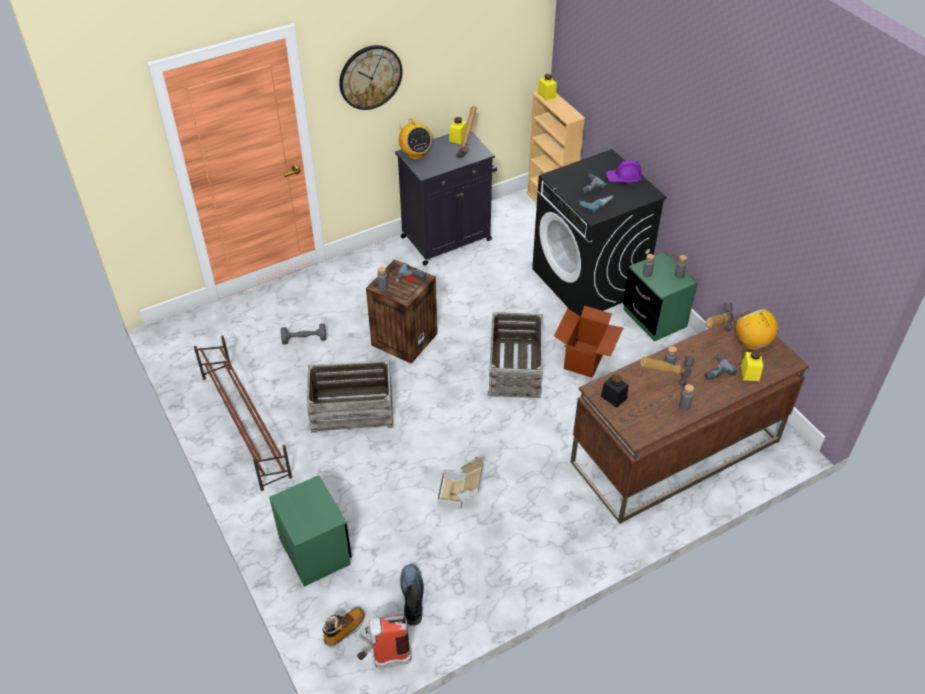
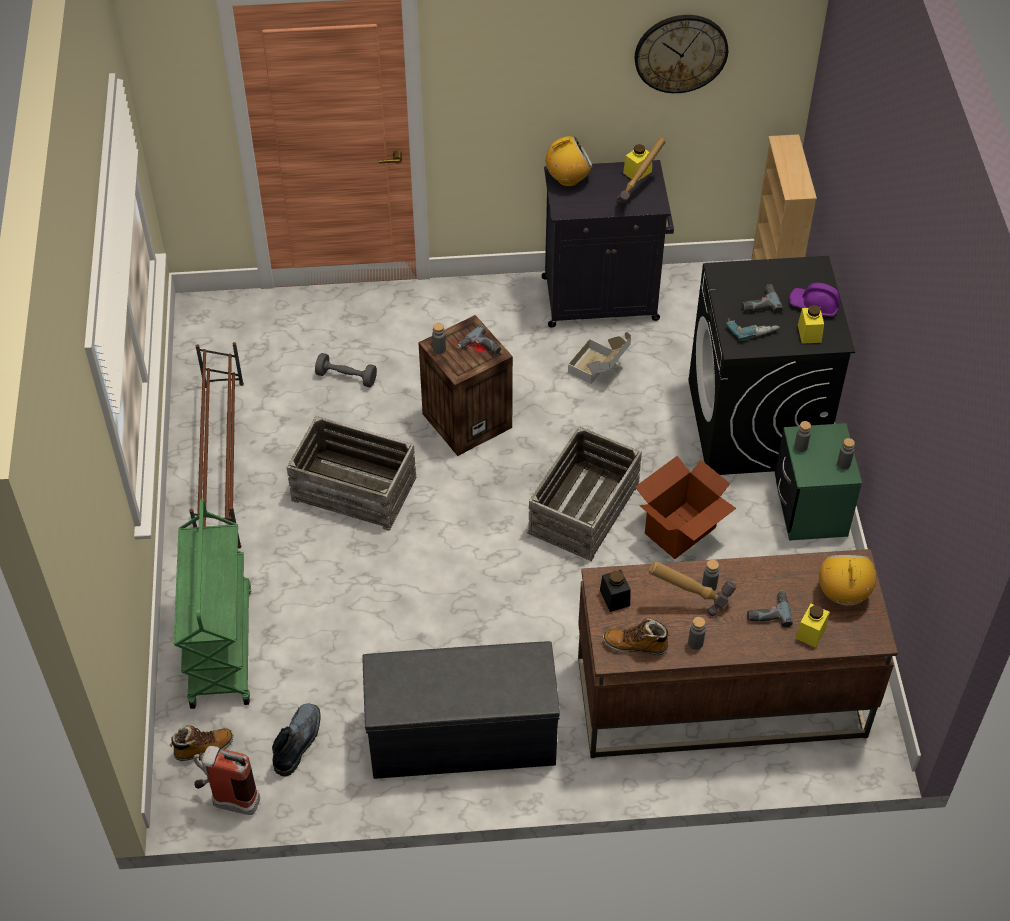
camera: 25 degrees right, 5 degrees up
green nightstand [269,475,352,587] -> green cart [174,499,251,709]
wall clock [339,45,403,110] -> wall clock moved to [635,15,728,93]
radio [399,118,432,159] -> radio turned 105 degrees counterclockwise [546,136,592,187]
cardboard box [437,457,483,509] -> cardboard box moved to [568,332,631,384]
yellow jar [538,74,557,101] -> yellow jar moved to [798,305,824,344]
hammer [706,302,733,331] -> none
none -> grey bench [362,641,560,779]
none -> boot [603,618,671,655]

